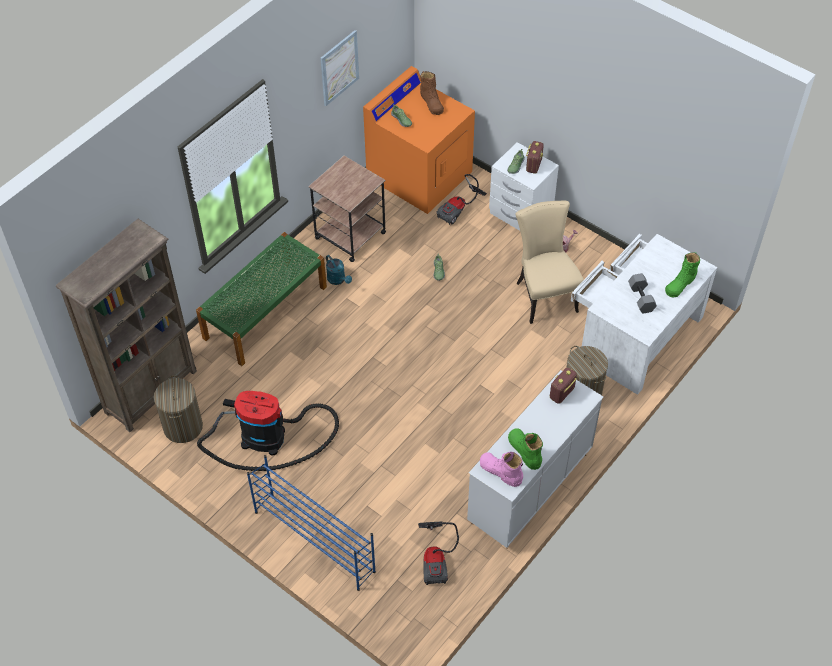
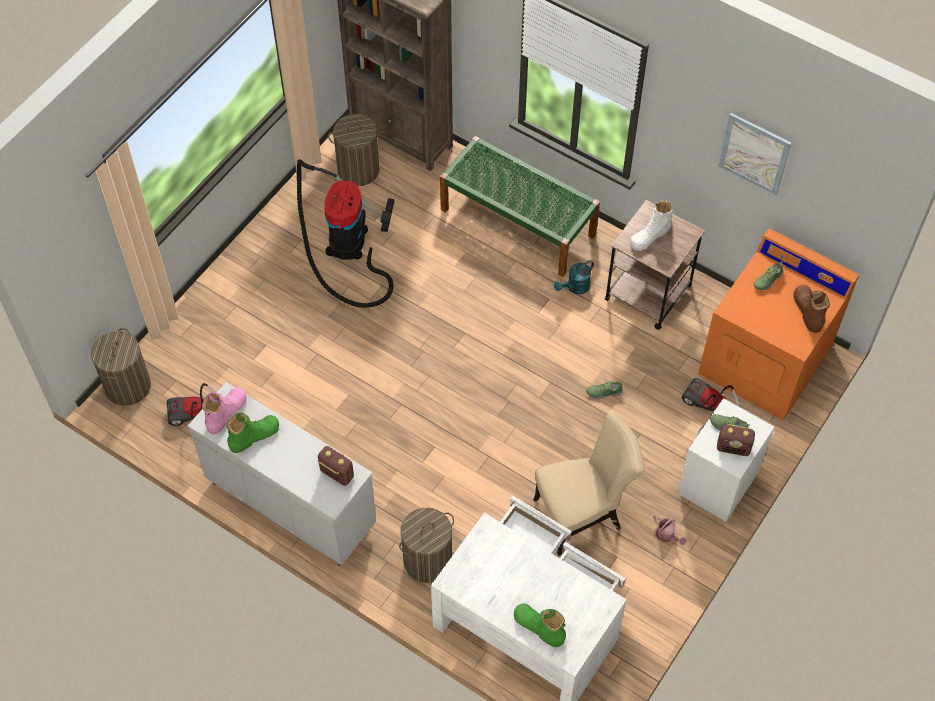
camera: 85 degrees right, 5 degrees up
blue shoe rack [247,455,376,591] -> none
brown boot [420,71,444,115] -> brown boot turned 105 degrees clockwise [793,284,830,333]
grey dumbbell [628,273,657,313] -> none
none -> laundry basket [91,328,151,405]
none -> white boot [630,200,673,251]

